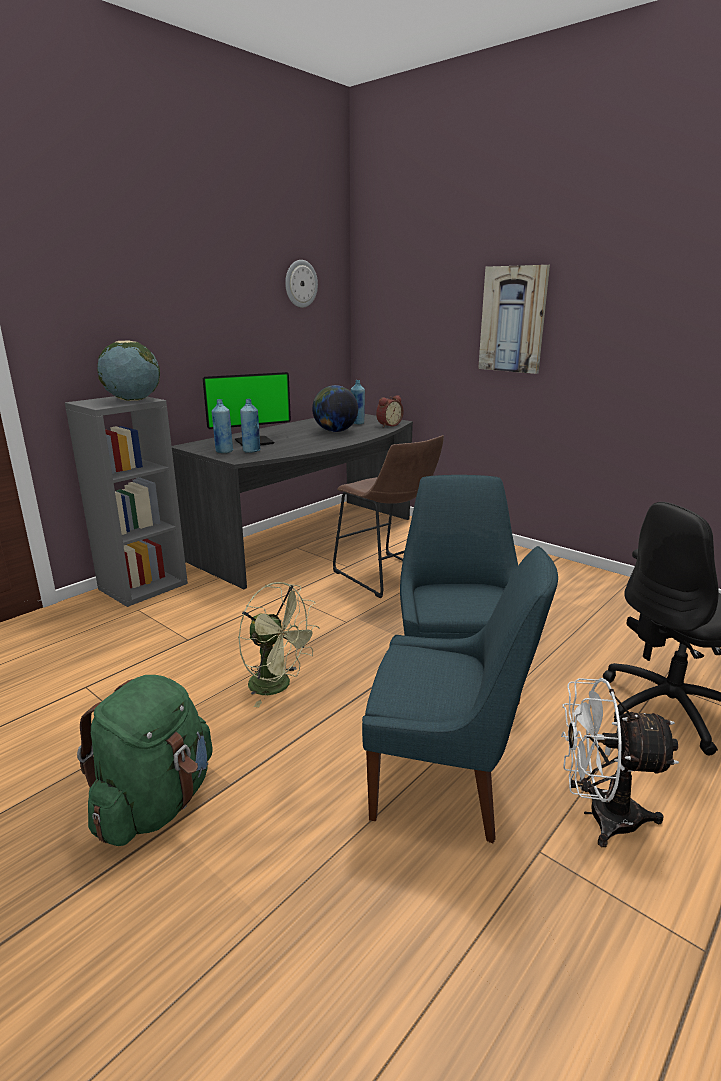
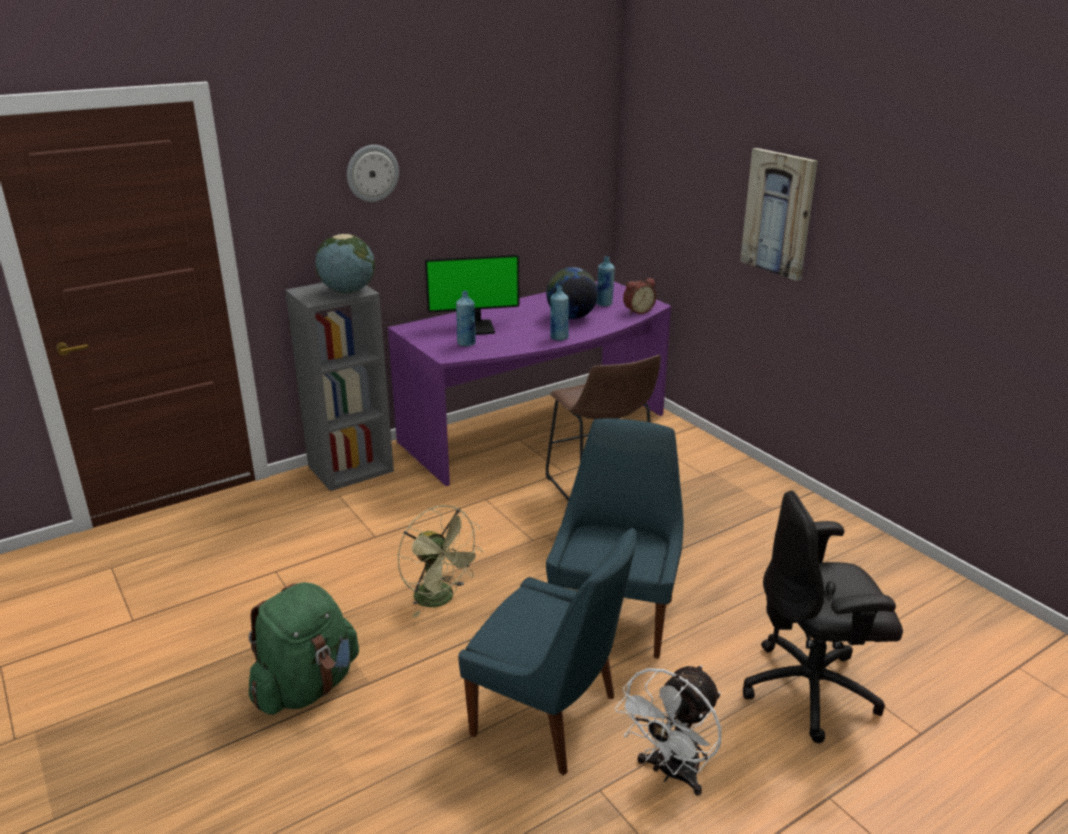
camera: 15 degrees right, 5 degrees up
grey desk [172,414,413,589] -> purple desk [388,281,671,486]
blue bottle [212,399,234,453] -> blue bottle moved to [550,286,569,341]
wall clock [285,260,318,308] -> wall clock moved to [347,145,399,202]
white fan [561,678,679,847] -> white fan turned 75 degrees counterclockwise [615,665,721,796]

